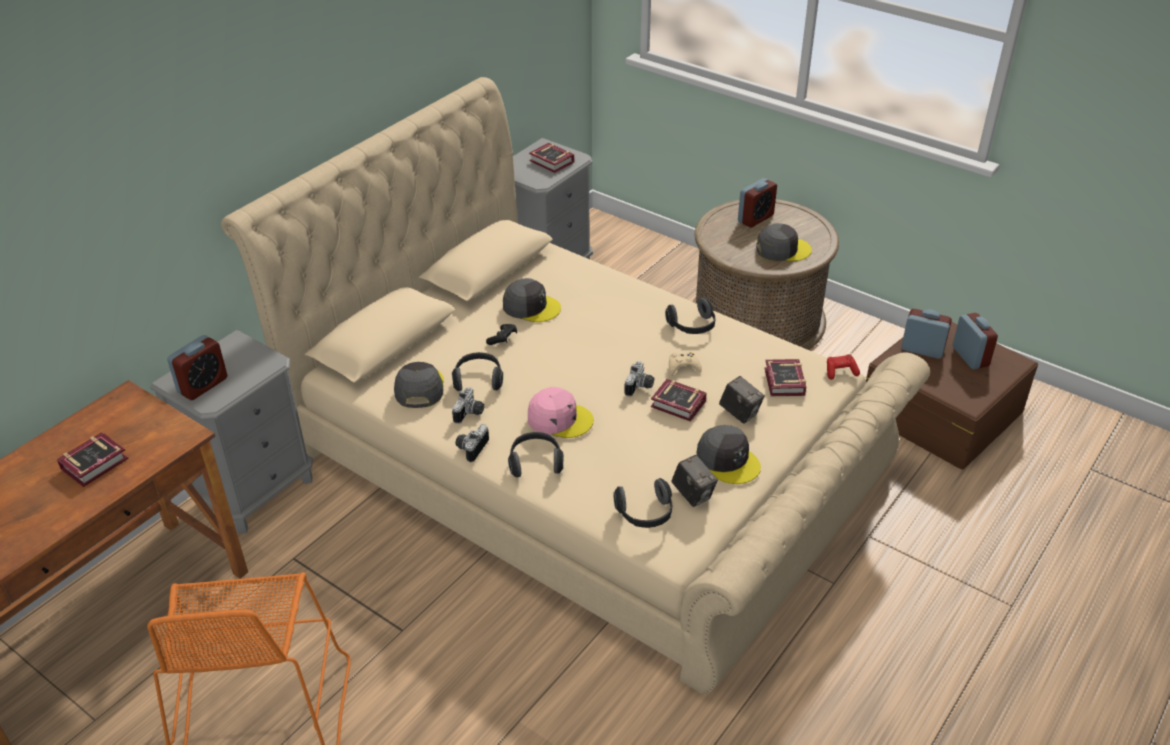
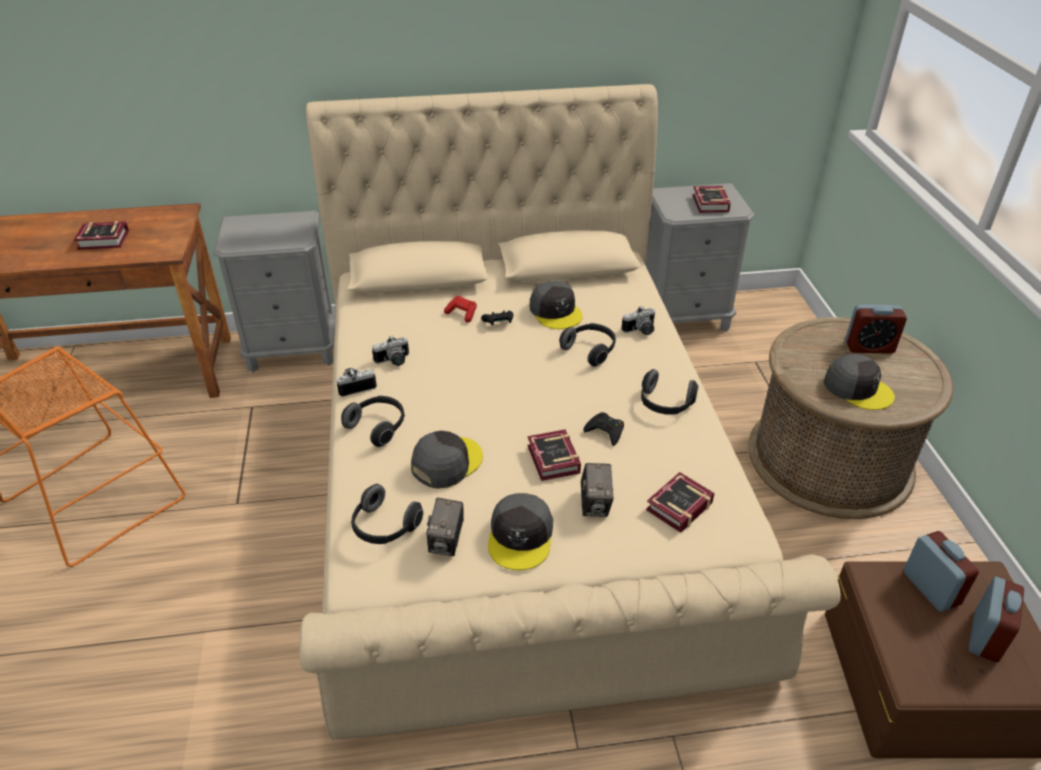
camera: 45 degrees right, 0 degrees up
alarm clock [167,335,227,400] -> none
grey cap [394,362,444,408] -> grey cap moved to [411,431,483,489]
headphones [452,352,503,391] -> headphones moved to [559,323,616,367]
pink cap [528,387,594,438] -> none
camera [624,361,654,397] -> camera moved to [621,306,655,335]
beige game controller [669,352,702,375] -> black game controller [583,412,624,446]
red game controller [827,354,860,380] -> red game controller moved to [444,296,477,323]

